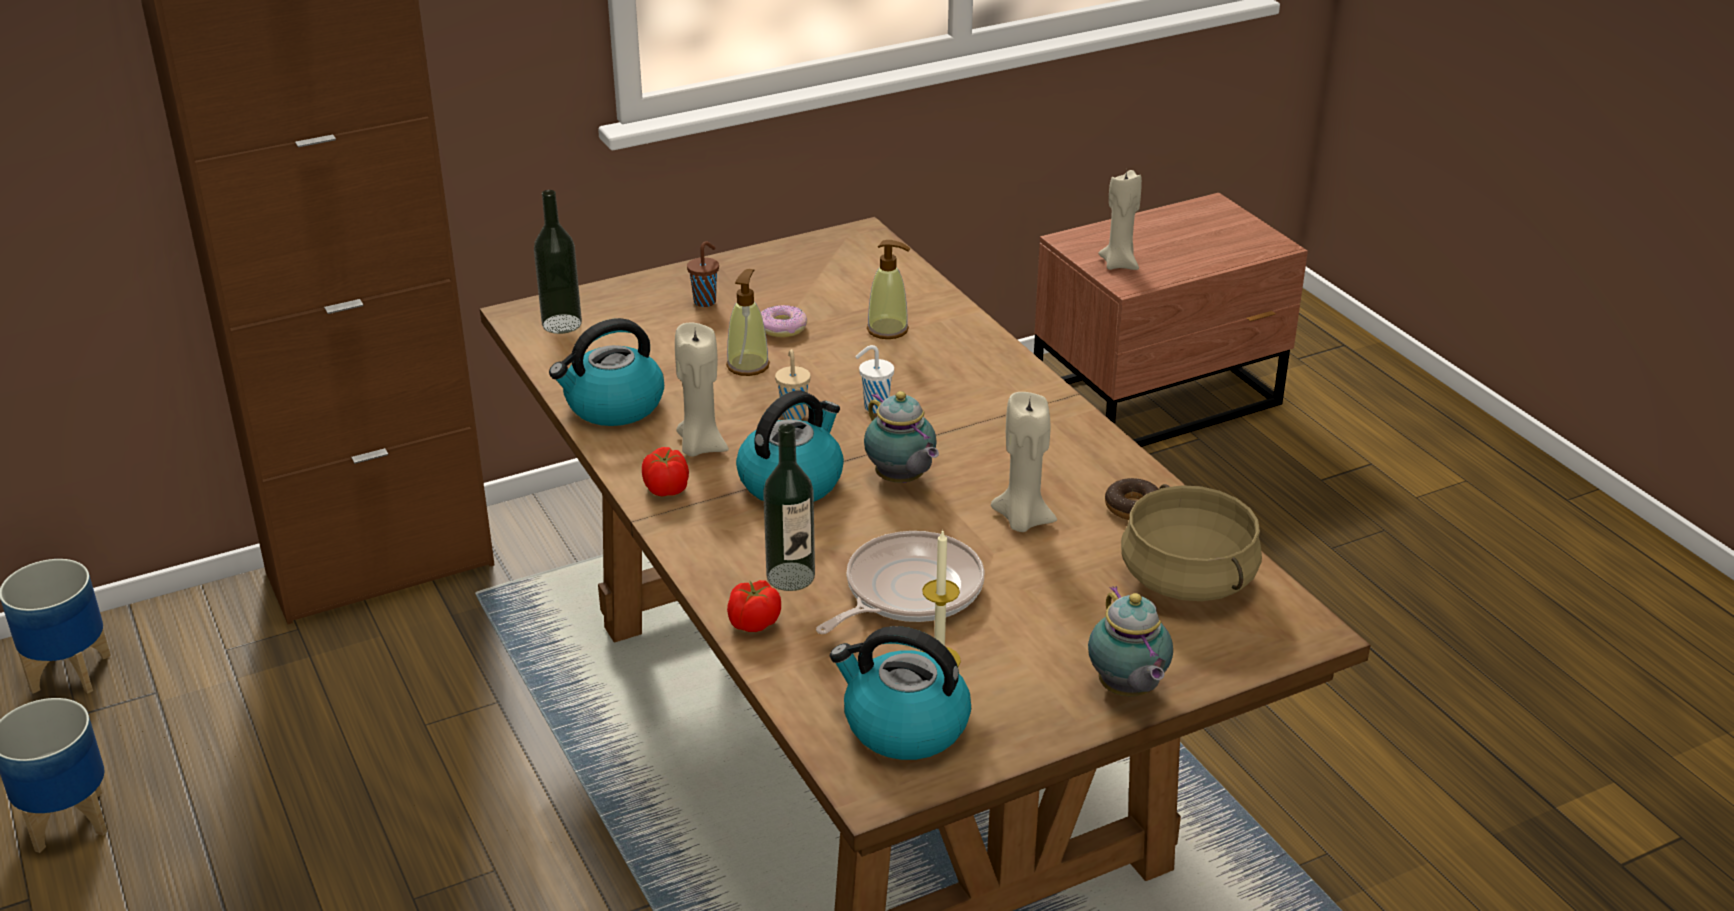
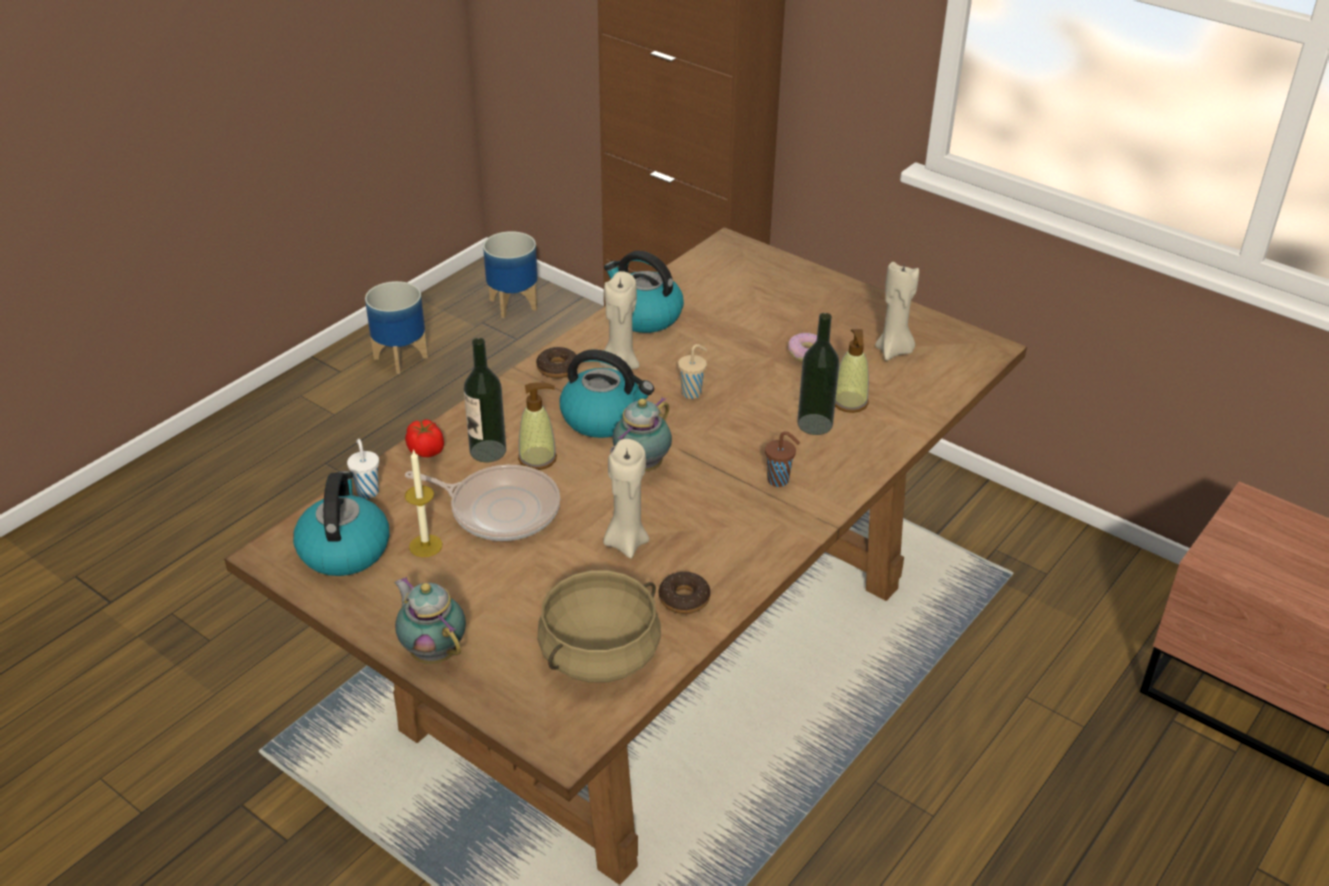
camera: 65 degrees right, 5 degrees up
bottle [534,190,582,334] -> bottle moved to [797,313,840,435]
tomato [642,447,689,497] -> donut [536,347,578,378]
brown cup [687,242,719,307] -> brown cup moved to [765,431,800,487]
soap dispenser [726,269,770,376] -> soap dispenser moved to [518,383,557,470]
white cup [855,345,894,413] -> white cup moved to [347,439,379,499]
teapot [1088,586,1173,697] -> teapot turned 90 degrees clockwise [395,577,466,664]
beige candle [1098,170,1142,270] -> beige candle moved to [875,262,919,361]

